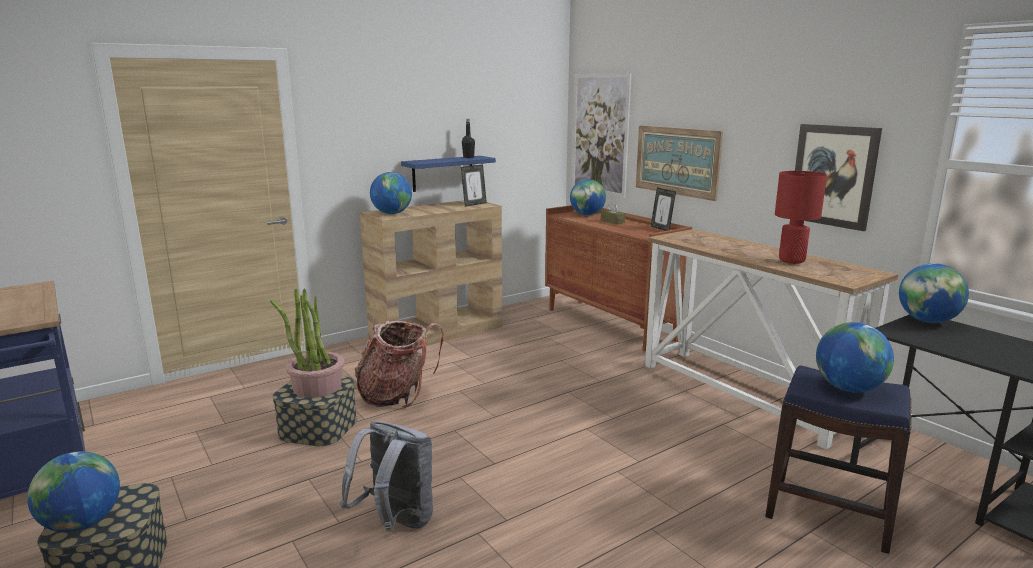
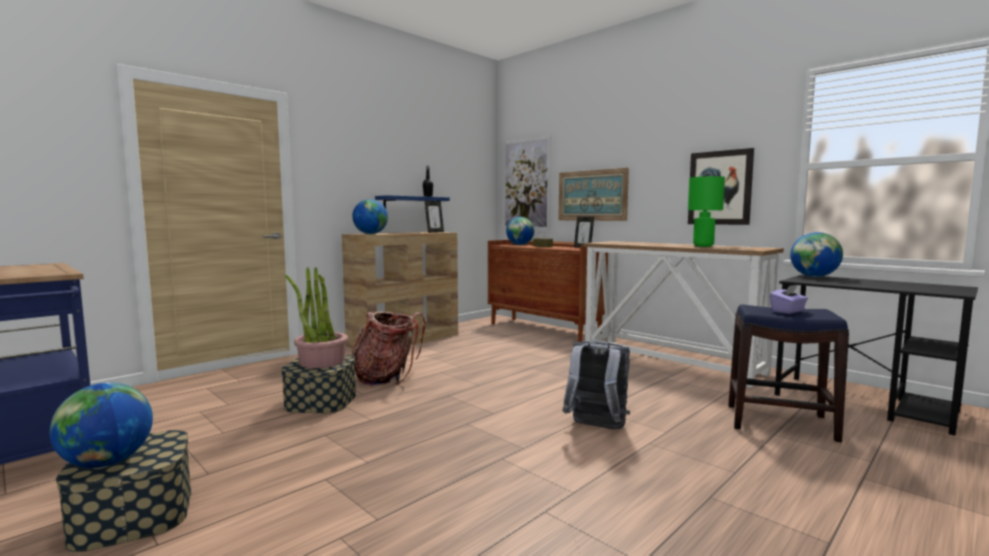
camera: 10 degrees left, 10 degrees down
grey backpack [340,421,433,532] -> grey backpack moved to [562,340,630,429]
red table lamp [775,171,827,264] -> green table lamp [688,176,725,247]
globe [816,322,894,392] -> purple tissue box [770,285,808,314]

